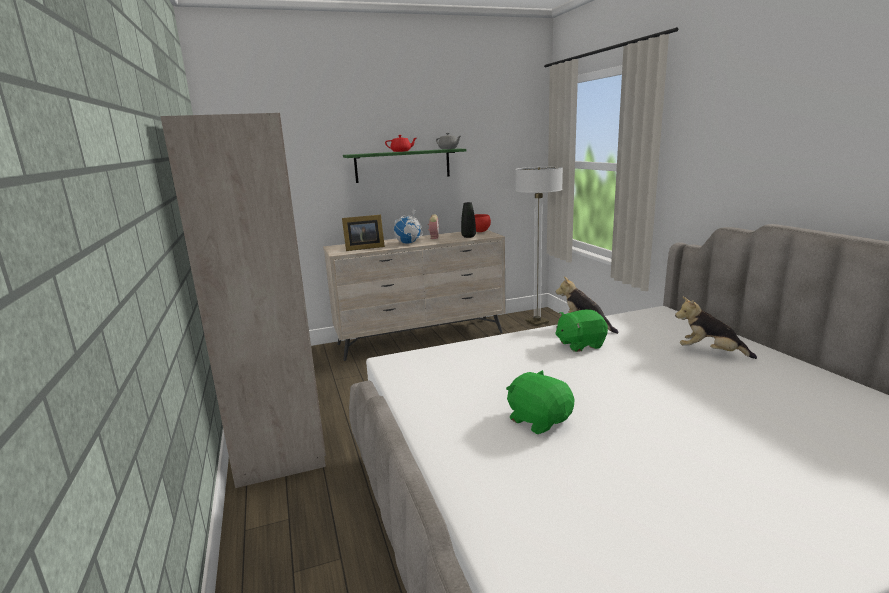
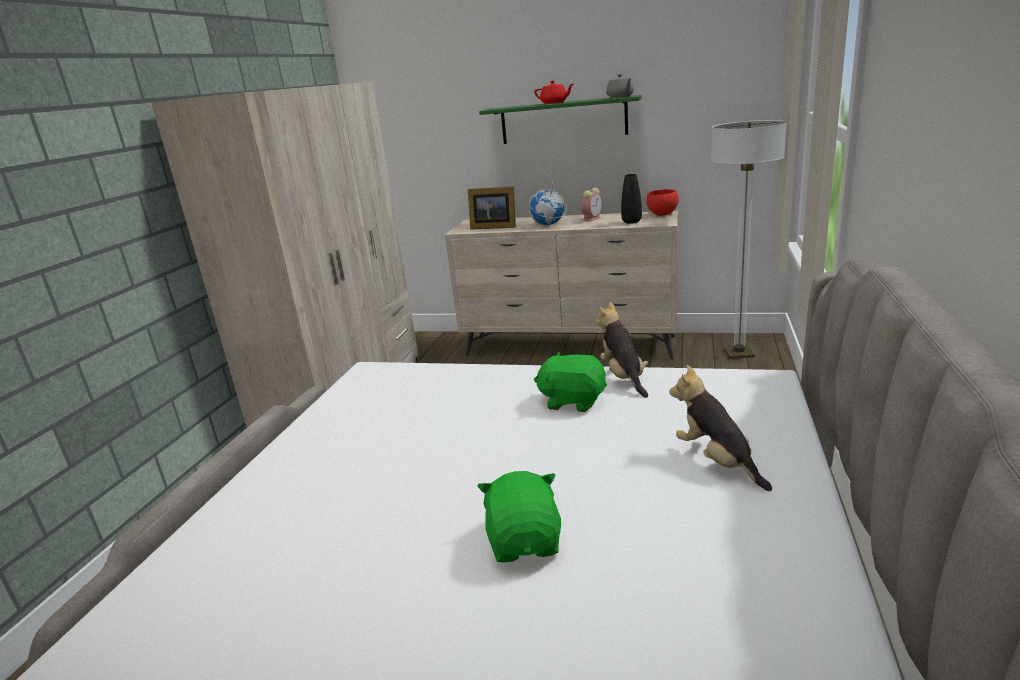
camera: 35 degrees right, 5 degrees up
green plush toy [506,370,575,434] -> green plush toy moved to [477,471,561,563]

